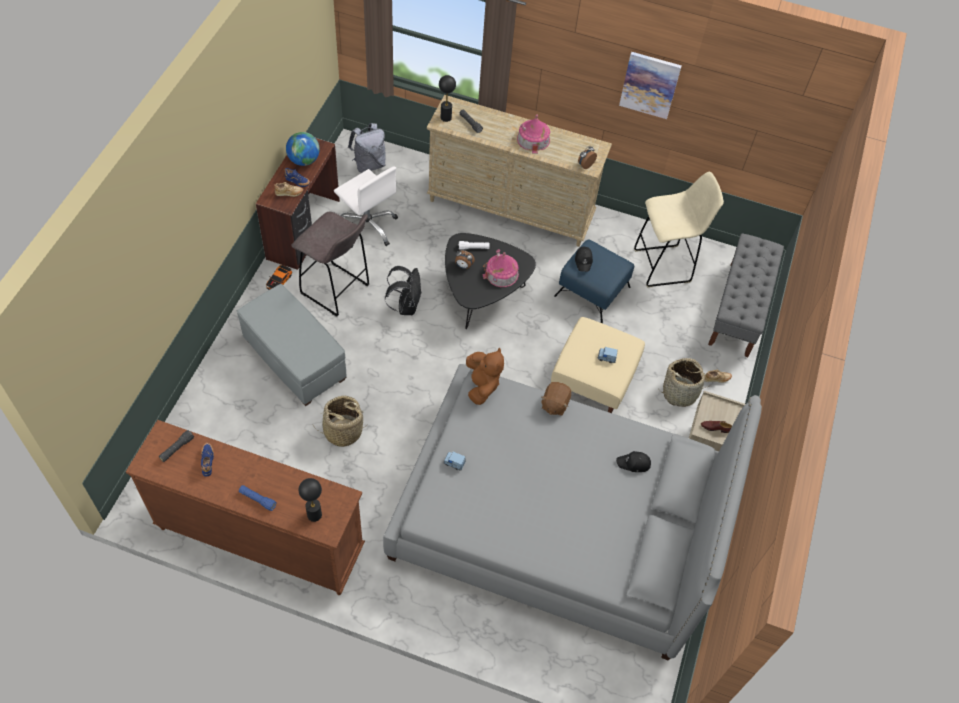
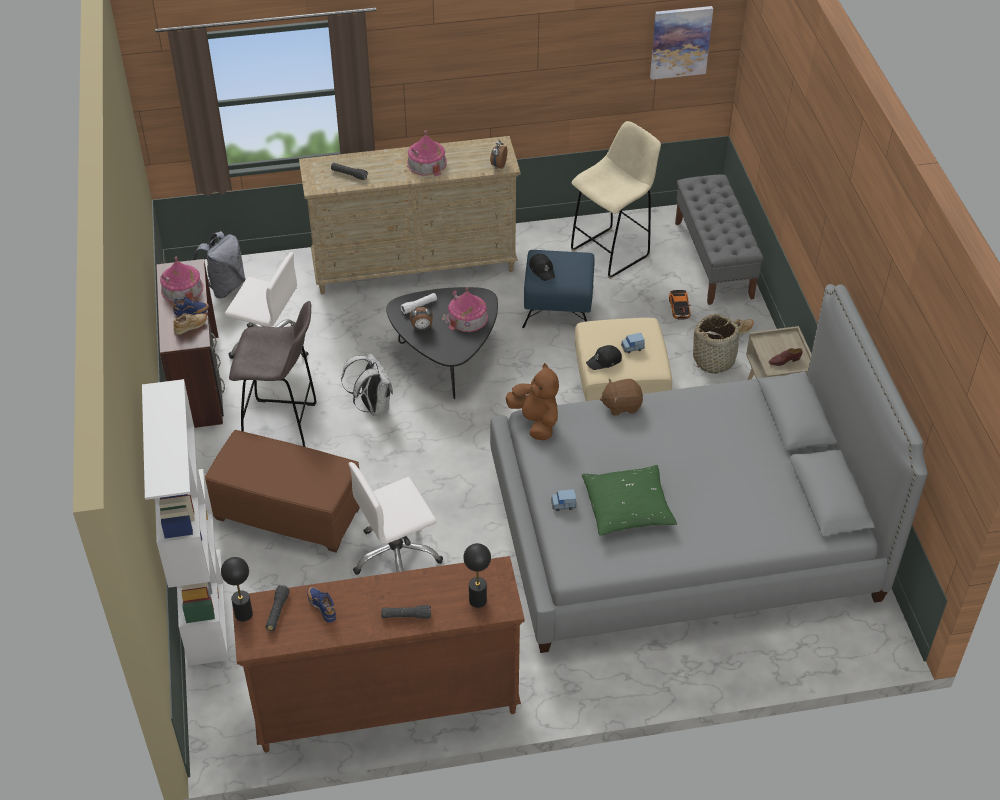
camera: 25 degrees left, 10 degrees down
grey ottoman [237,284,347,406] -> brown ottoman [205,430,360,552]
blue flashlight [239,485,277,511] -> black flashlight [381,605,431,619]
toy car [266,265,292,290] -> toy car moved to [669,290,691,320]
globe [286,132,320,166] -> toy house [160,256,203,302]
basket [313,395,368,447] -> white office chair [349,462,443,575]
black backpack [385,266,421,315] -> white backpack [341,353,393,416]
black table lamp [439,75,456,122] -> black table lamp moved to [221,557,253,621]
brown plush toy [541,382,571,415] -> brown plush toy turned 90 degrees clockwise [600,379,643,416]
black cap [616,451,651,472] -> black cap moved to [586,345,622,370]
picture [619,52,682,119] -> picture moved to [650,6,713,80]
none -> white bookcase [142,379,228,666]
none -> green pillow [582,465,677,536]

